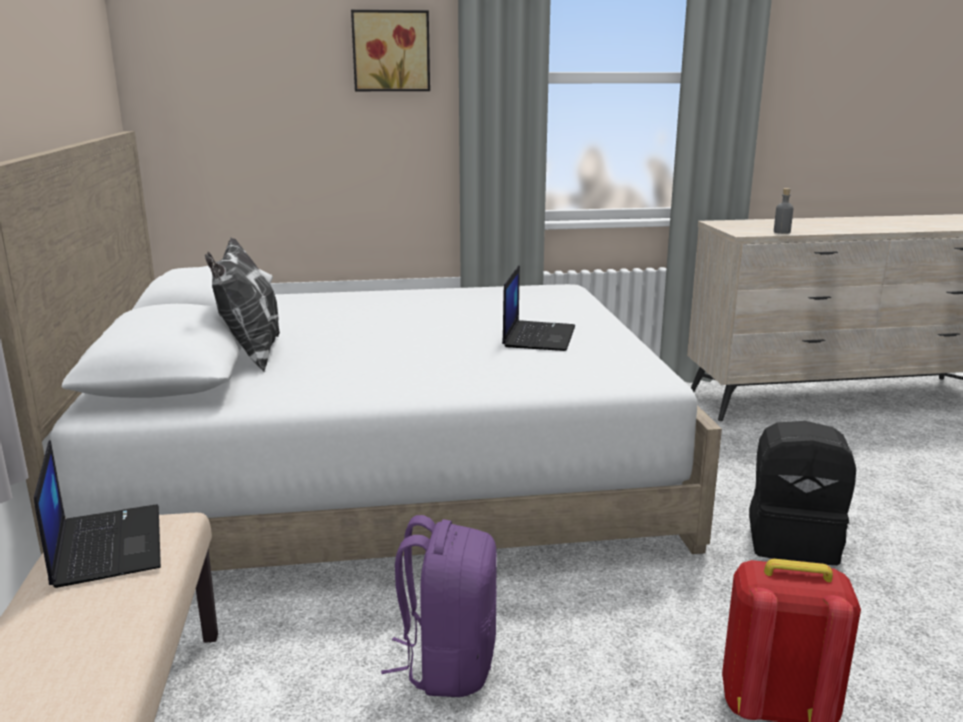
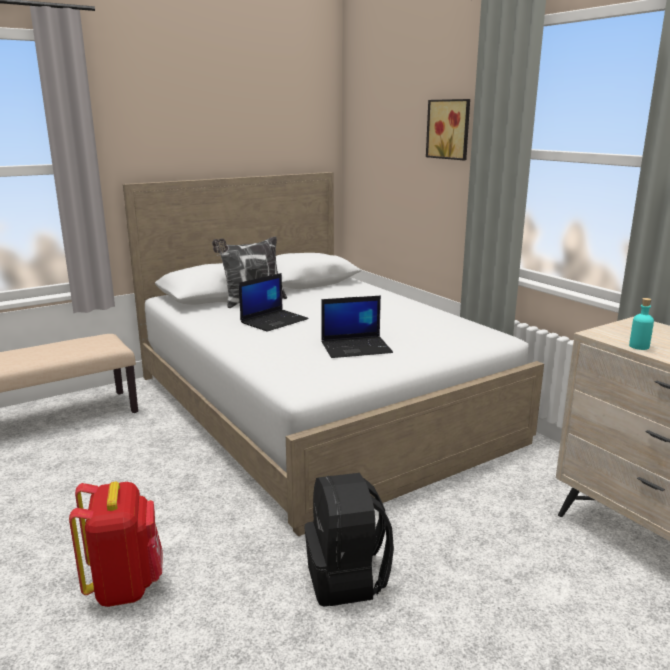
camera: 65 degrees right, 0 degrees up
laptop [34,440,161,588] -> laptop moved to [239,273,309,332]
purple backpack [381,515,497,697] -> none
grey bottle [774,188,793,234] -> turquoise bottle [629,298,654,350]

